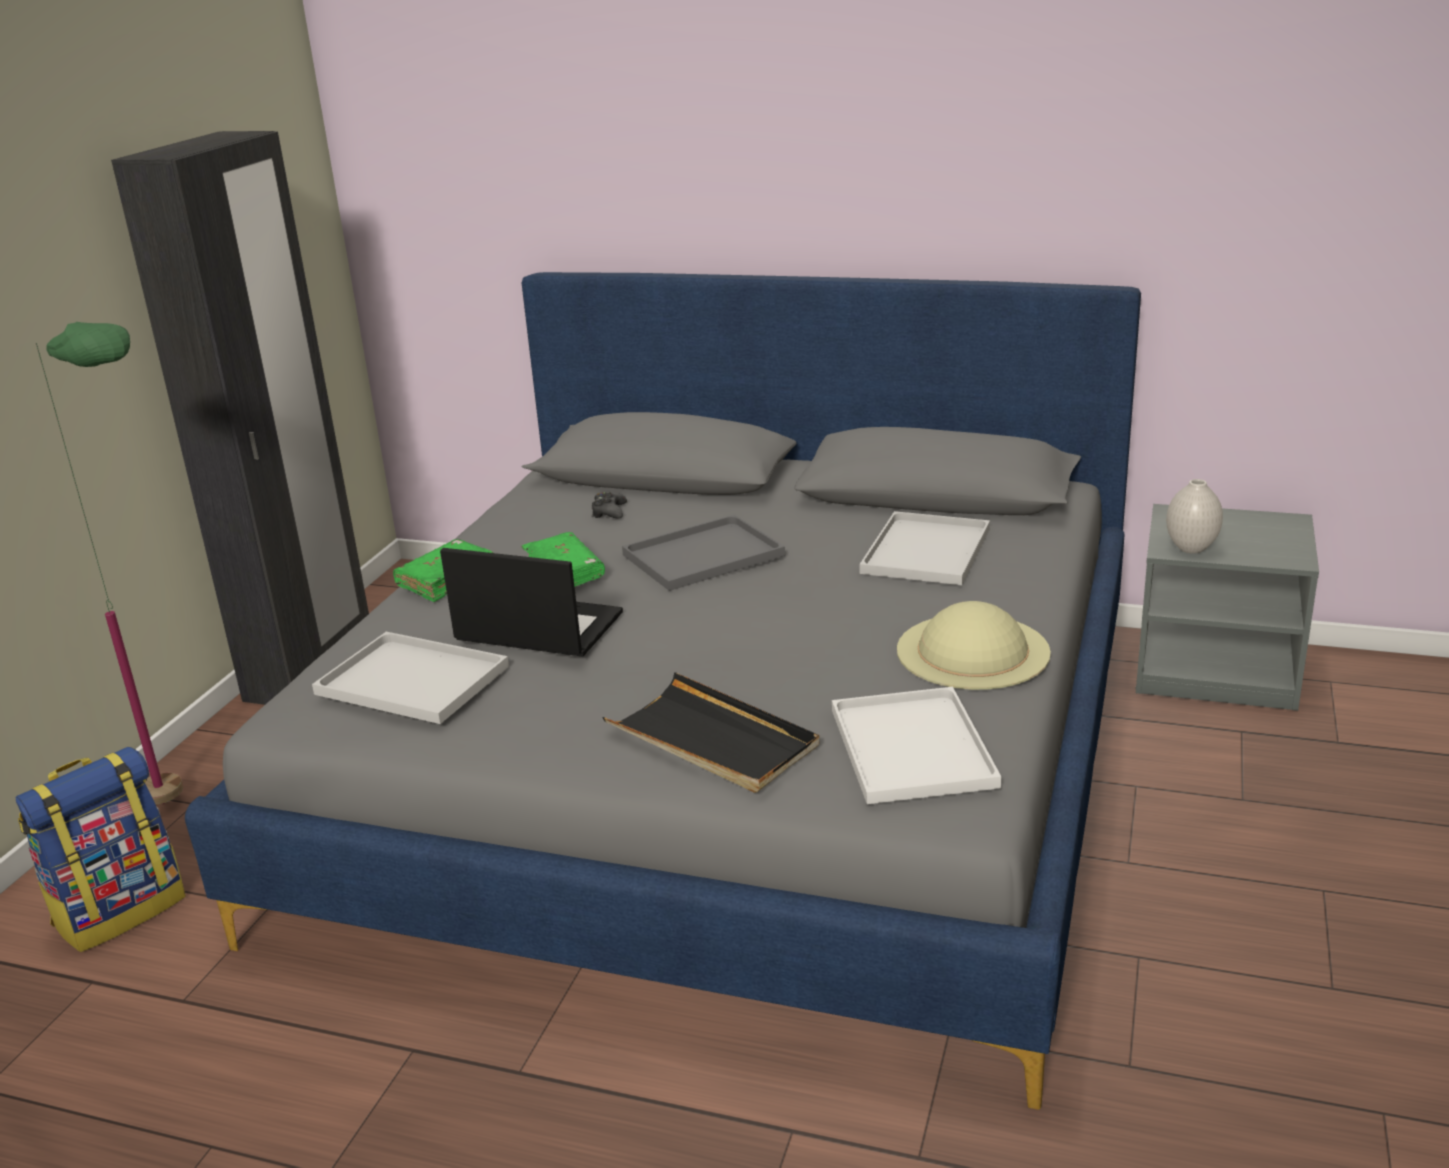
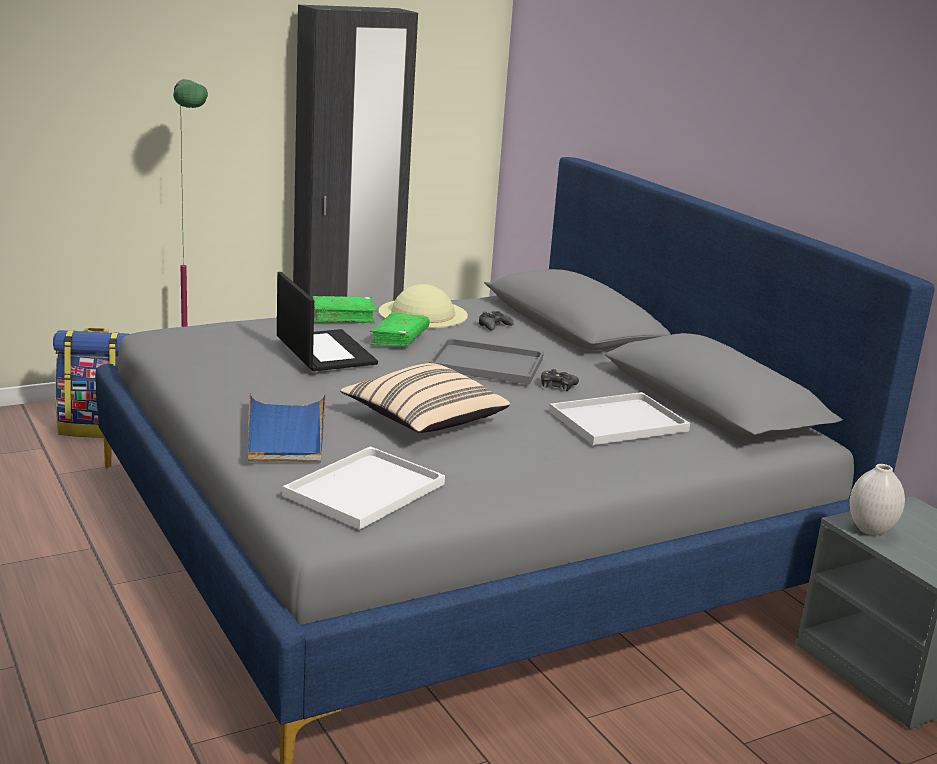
camera: 40 degrees right, 5 degrees down
white tray [312,632,509,724] -> none
black tray [602,672,820,793] -> blue tray [248,393,326,462]
beige hat [897,601,1051,690] -> beige hat moved to [378,284,468,328]
none -> beige pillow [340,363,510,433]
none -> black game controller [541,369,579,391]

